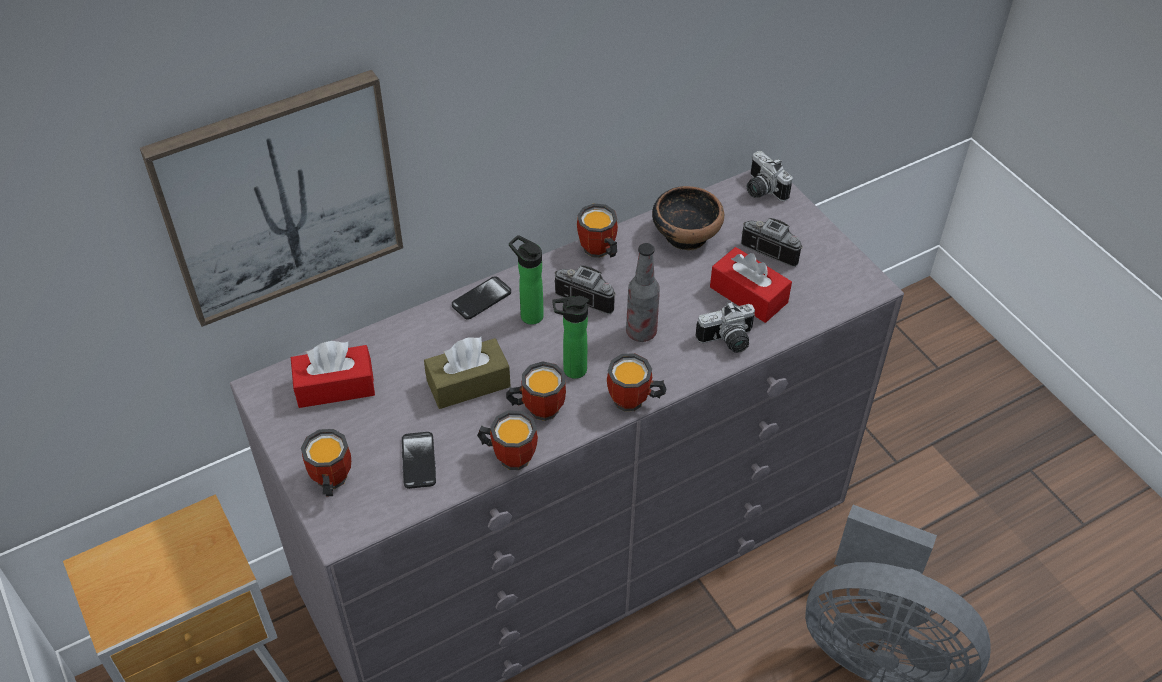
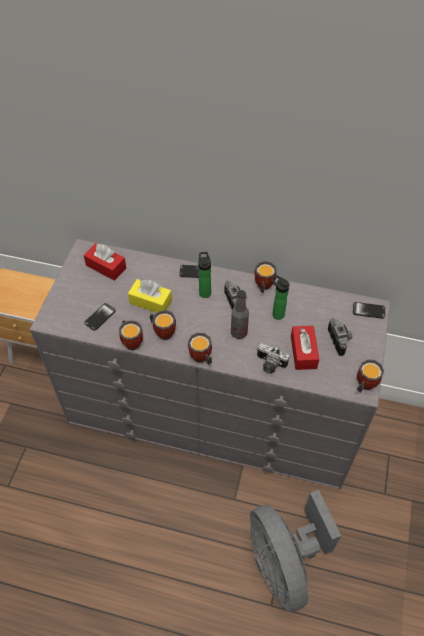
camera: 45 degrees right, 5 degrees up
picture [140,70,403,327] -> none
mug [301,429,351,496] -> mug moved to [357,359,384,392]
brown tissue box [424,337,511,409] -> yellow tissue box [128,279,172,313]
bottle [552,296,589,379] -> bottle moved to [271,275,290,320]
bowl [652,186,724,251] -> none
camera [747,151,793,201] -> phone [353,302,385,319]

